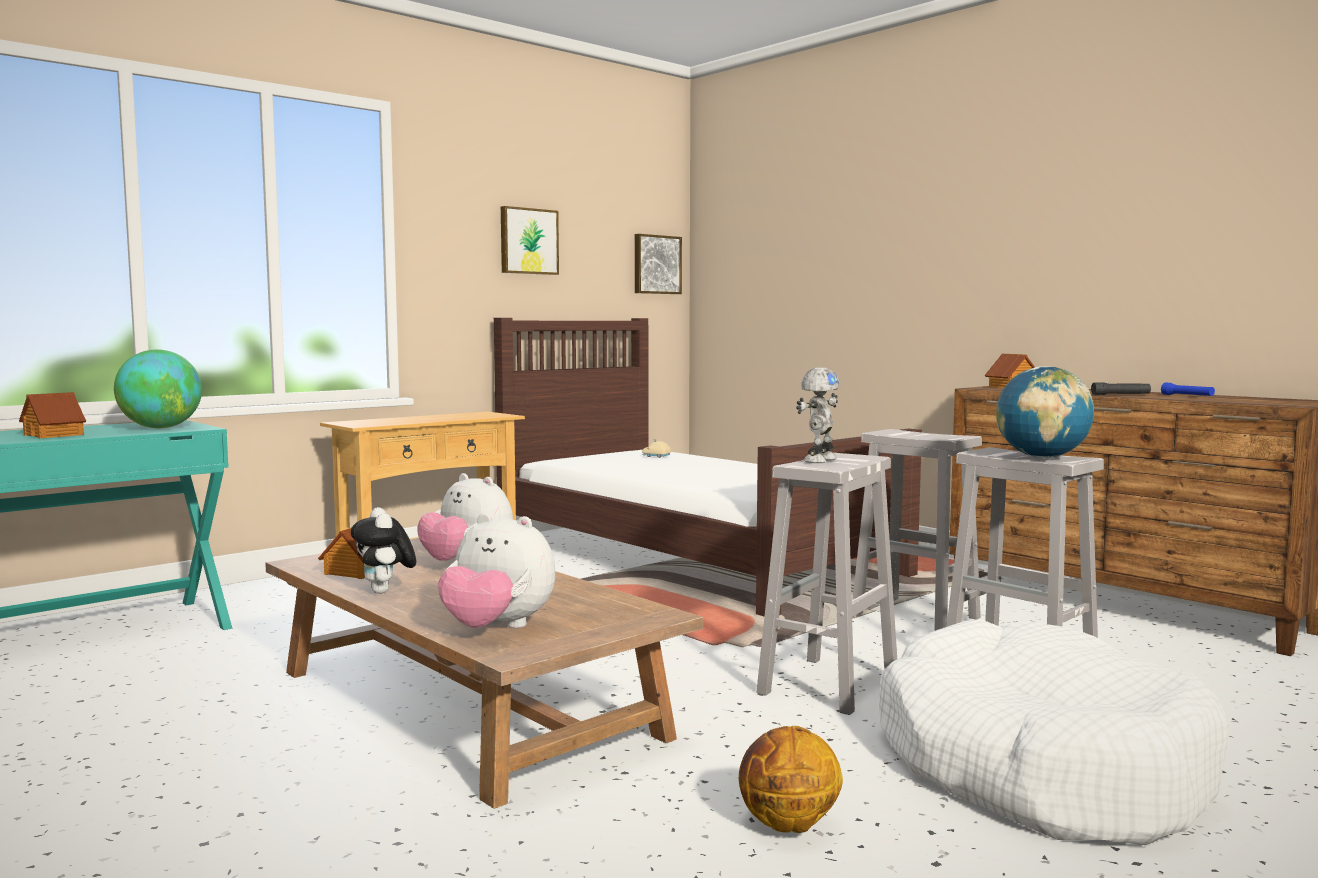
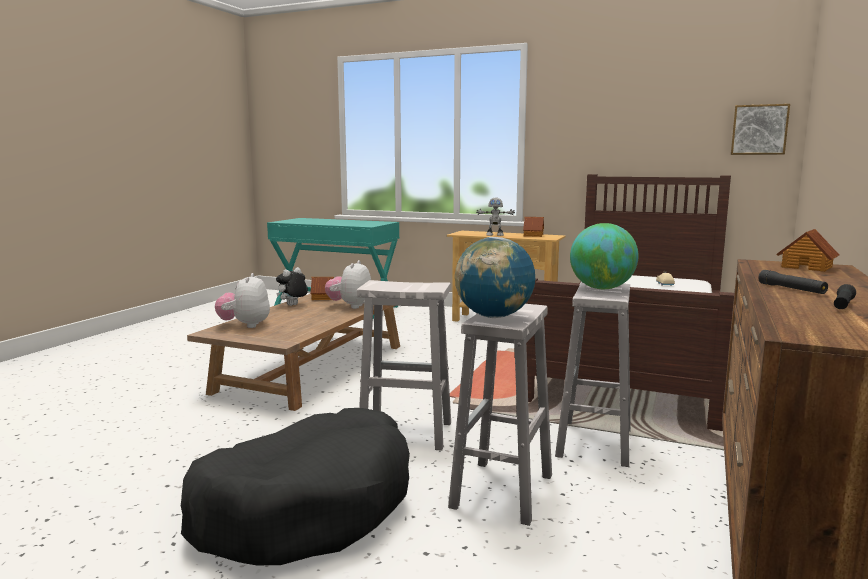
camera: 65 degrees right, 5 degrees up
toy house [19,392,86,438] -> toy house moved to [523,217,544,237]
globe [114,349,202,428] -> globe moved to [570,223,639,289]
picture [501,206,559,275] -> none
basketball [739,726,843,833] -> none
toy robot [796,367,839,463] -> toy robot moved to [476,198,515,236]
white dog bed [879,620,1229,845] -> black dog bed [181,408,410,565]
blue flashlight [1161,383,1215,396] -> black flashlight [834,284,856,309]

